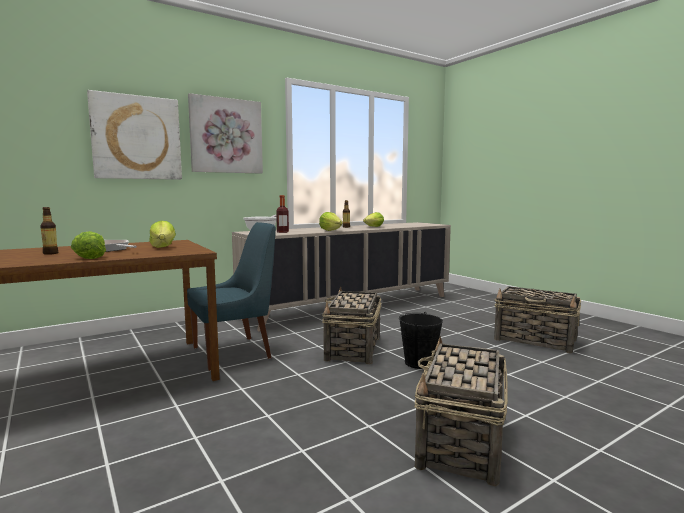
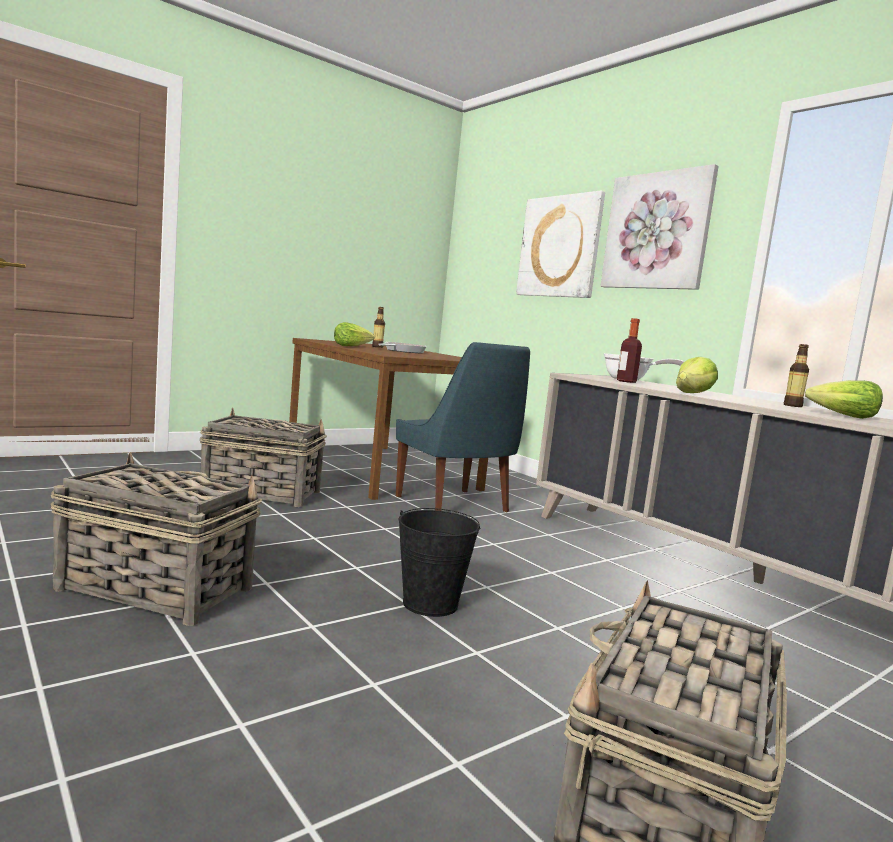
camera: 85 degrees right, 0 degrees up
lettuce [149,221,176,248] -> none
basket [322,286,382,364] -> basket moved to [200,408,327,507]

